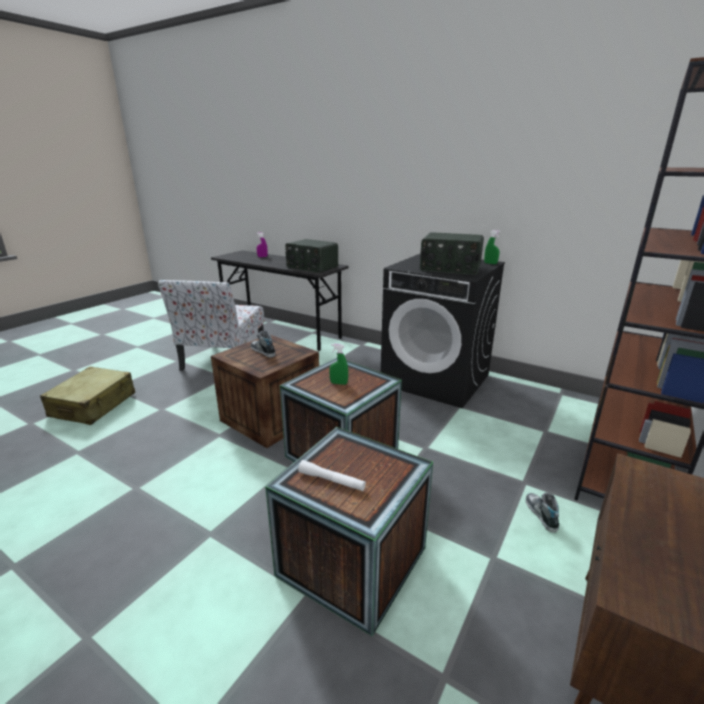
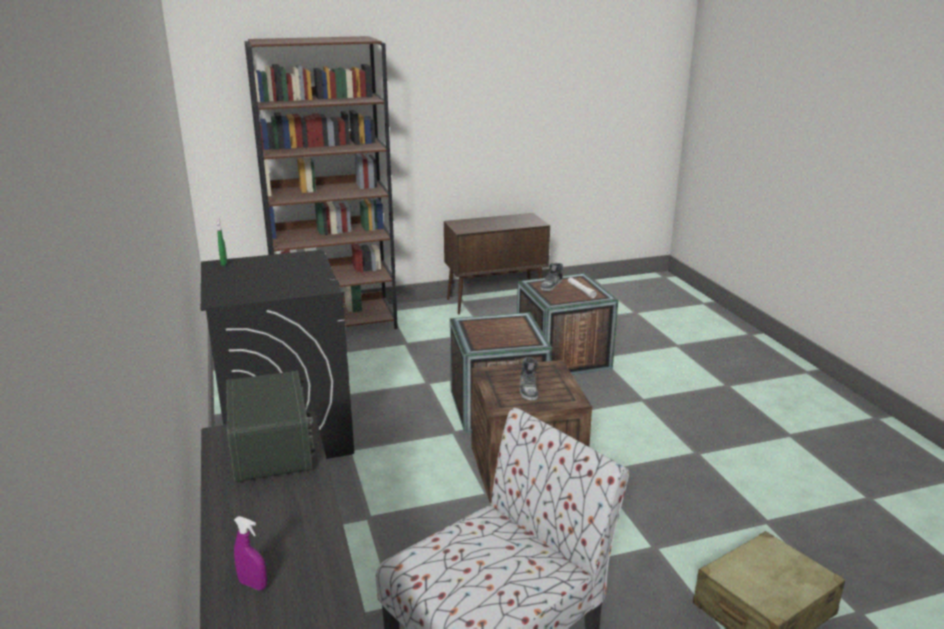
camera: 140 degrees left, 0 degrees up
green spray bottle [329,344,348,385] -> none
radio [420,232,484,275] -> none
shoe [526,492,559,533] -> shoe moved to [540,263,563,291]

